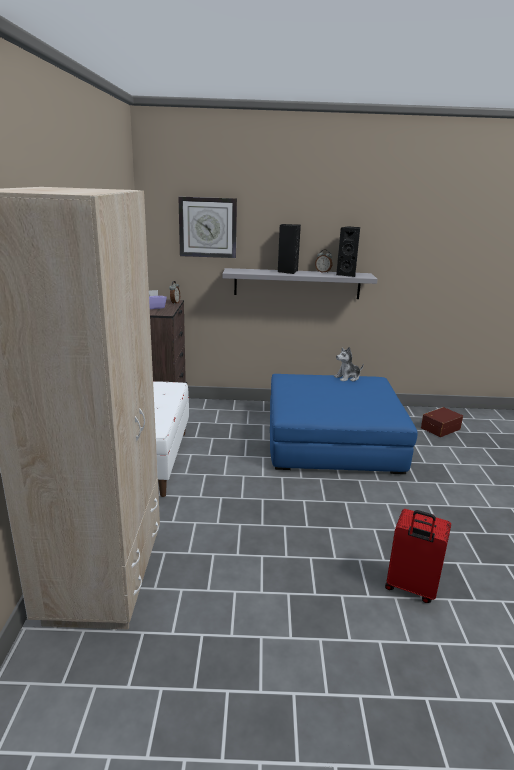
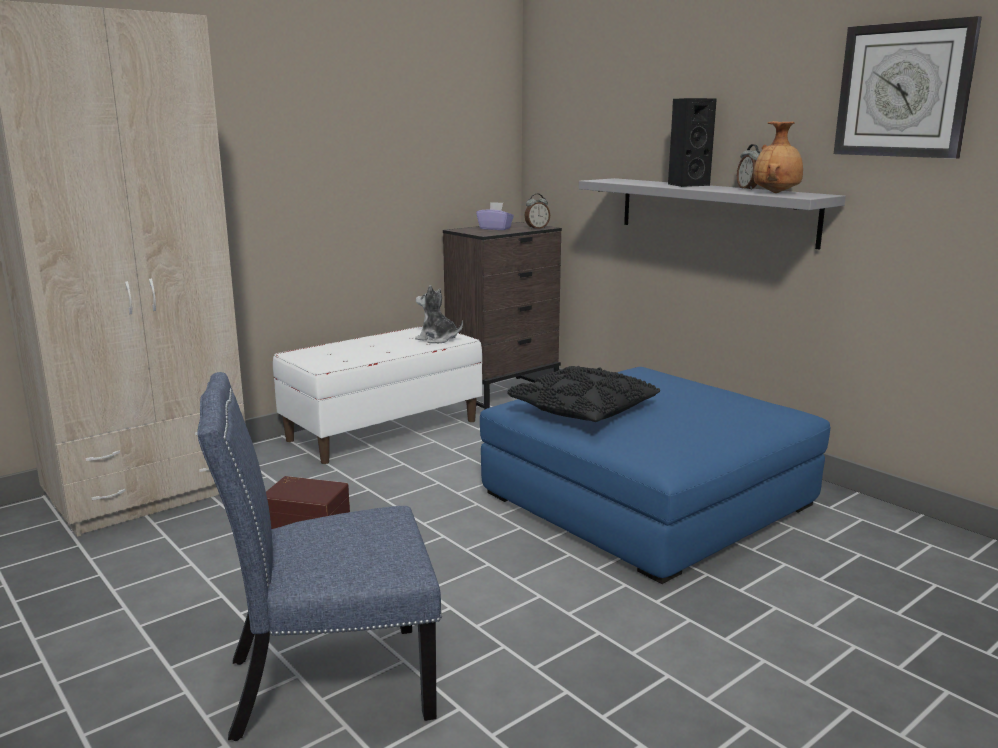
camera: 50 degrees right, 5 degrees down
wall clock [178,197,237,258] -> wall clock moved to [834,16,982,159]
plush toy [334,347,364,381] -> plush toy moved to [415,285,463,343]
black speaker [336,226,360,277] -> brown vase [753,121,803,193]
red suitcase [385,509,451,603] -> blue chair [197,372,442,741]
brown storage box [421,407,463,437] -> brown storage box moved to [266,476,350,529]
none -> black pillow [507,366,660,422]

